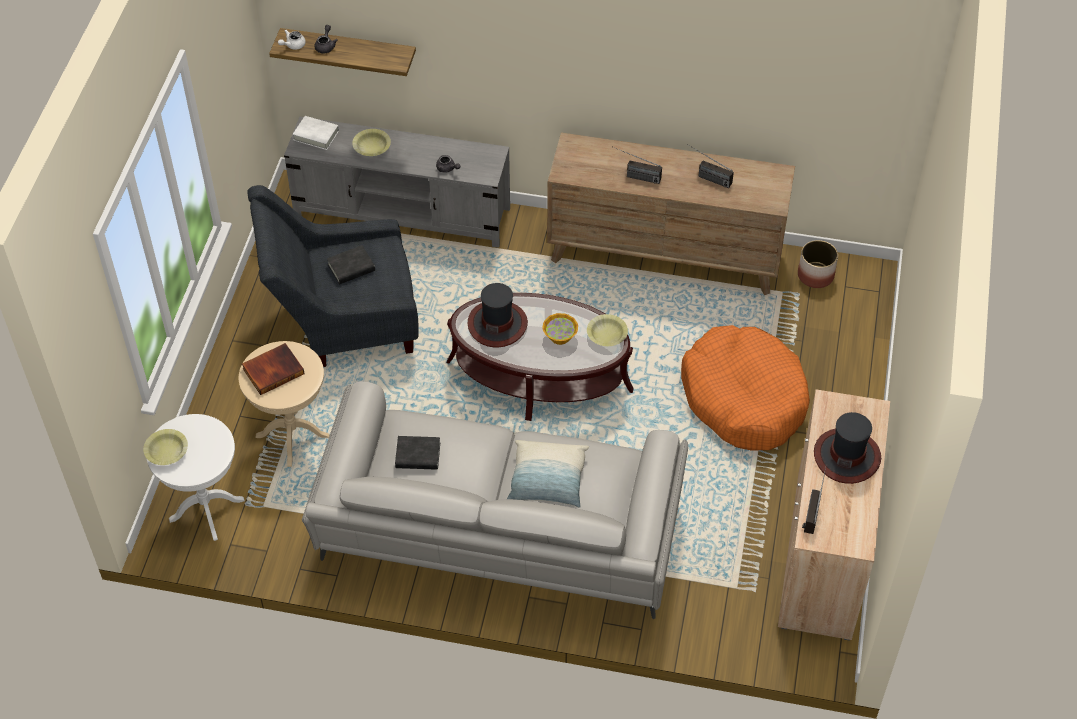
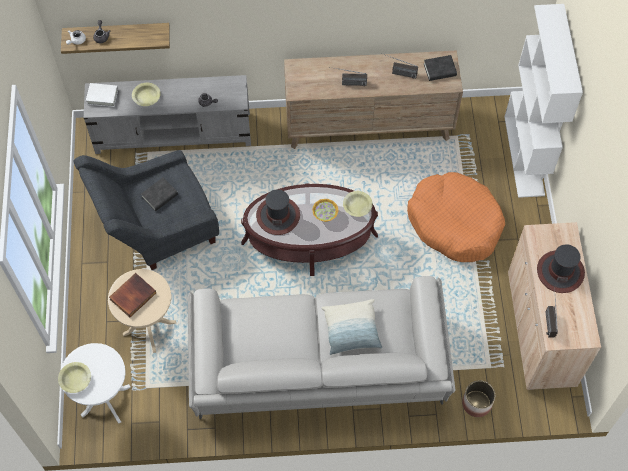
camera: 15 degrees left, 10 degrees up
black book [395,436,440,470] -> black book moved to [424,55,457,81]
planter [798,240,838,288] -> planter moved to [462,381,495,417]
none -> white bookcase [505,4,583,198]

